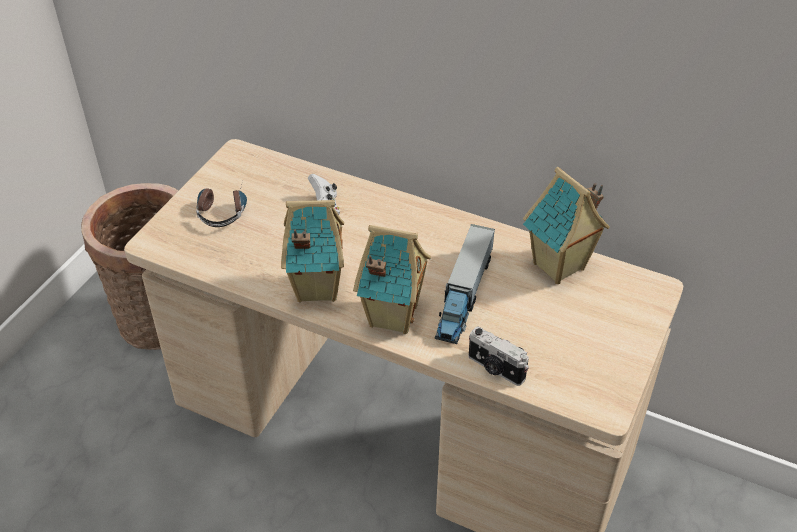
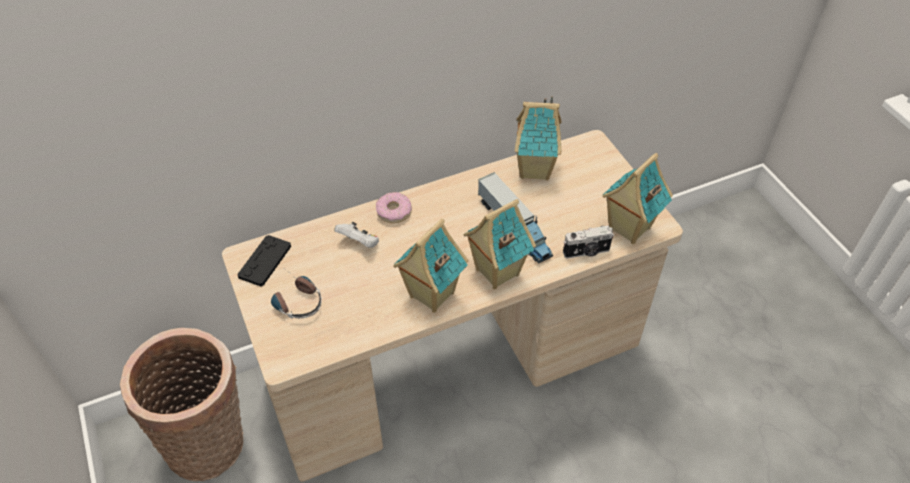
camera: 50 degrees left, 5 degrees up
none -> black game controller [237,235,291,286]
none -> donut [376,192,412,223]
none -> toy house [603,153,673,244]

